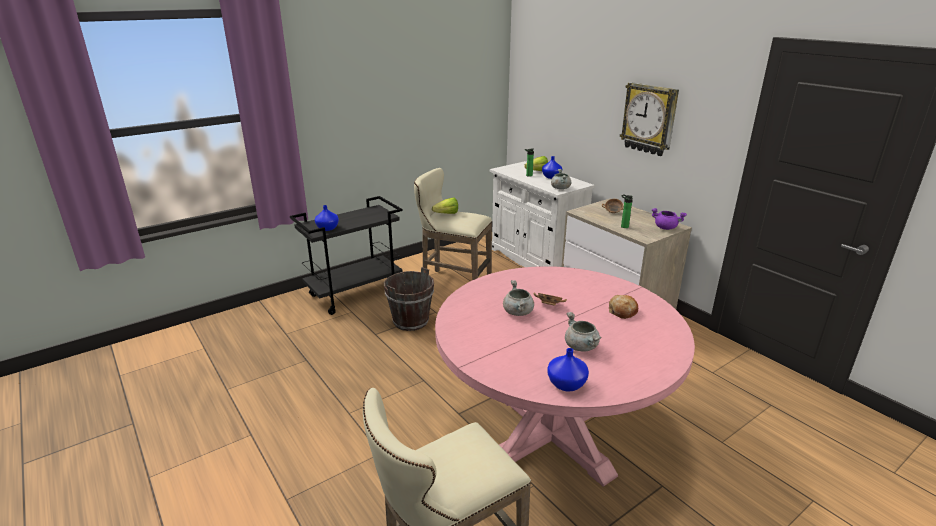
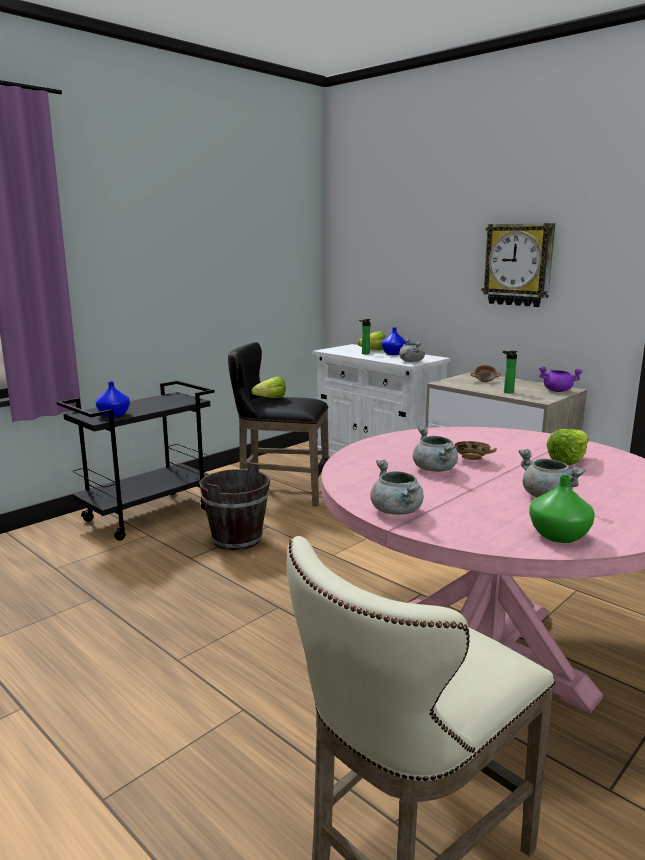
camera: 10 degrees left, 10 degrees down
beige stool [414,168,492,280] -> black stool [228,342,329,507]
blue vase [547,348,589,392] -> green vase [529,475,595,543]
bread [609,295,638,319] -> lettuce [546,429,589,465]
none -> grey cooking pot [370,460,424,515]

